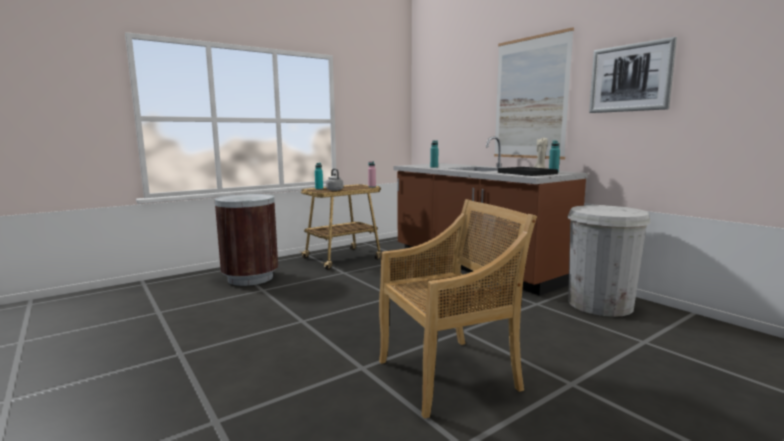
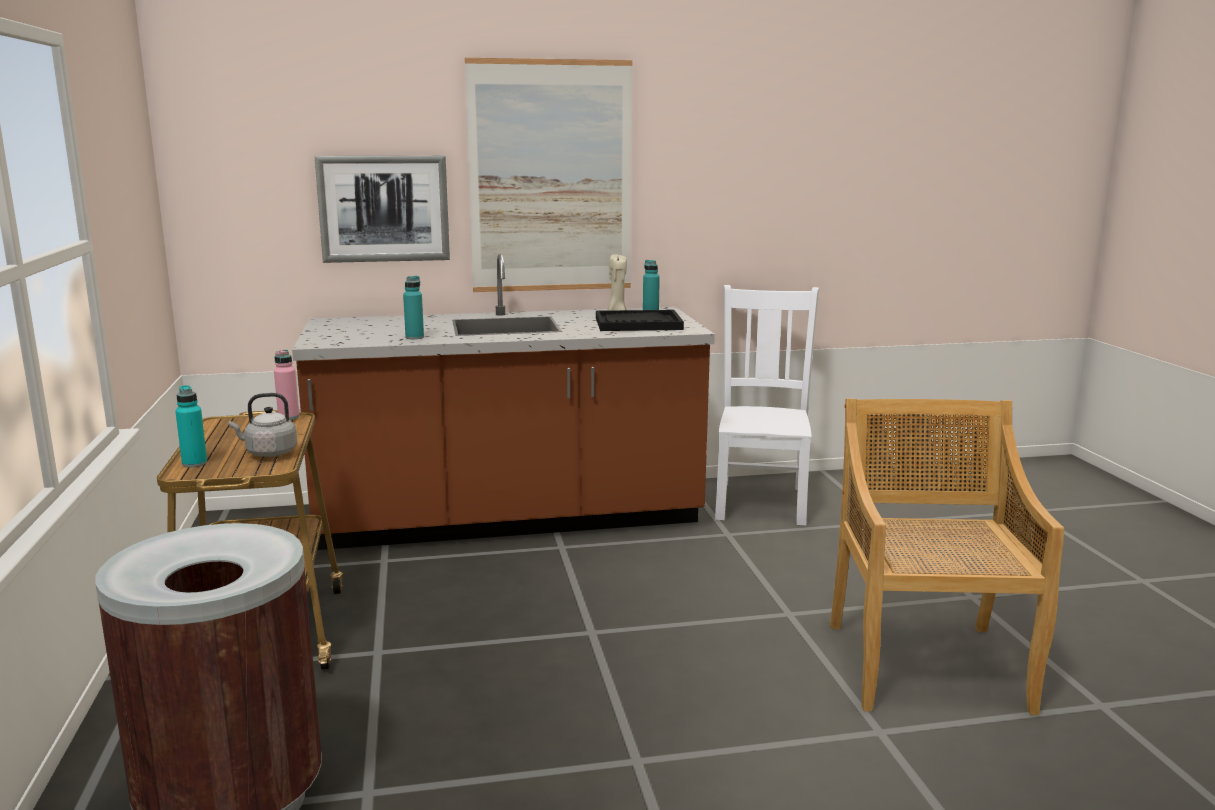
camera: 65 degrees left, 5 degrees up
white trash can [568,205,651,317] -> white chair [715,285,819,525]
picture [589,37,677,113] -> picture moved to [315,156,450,263]

